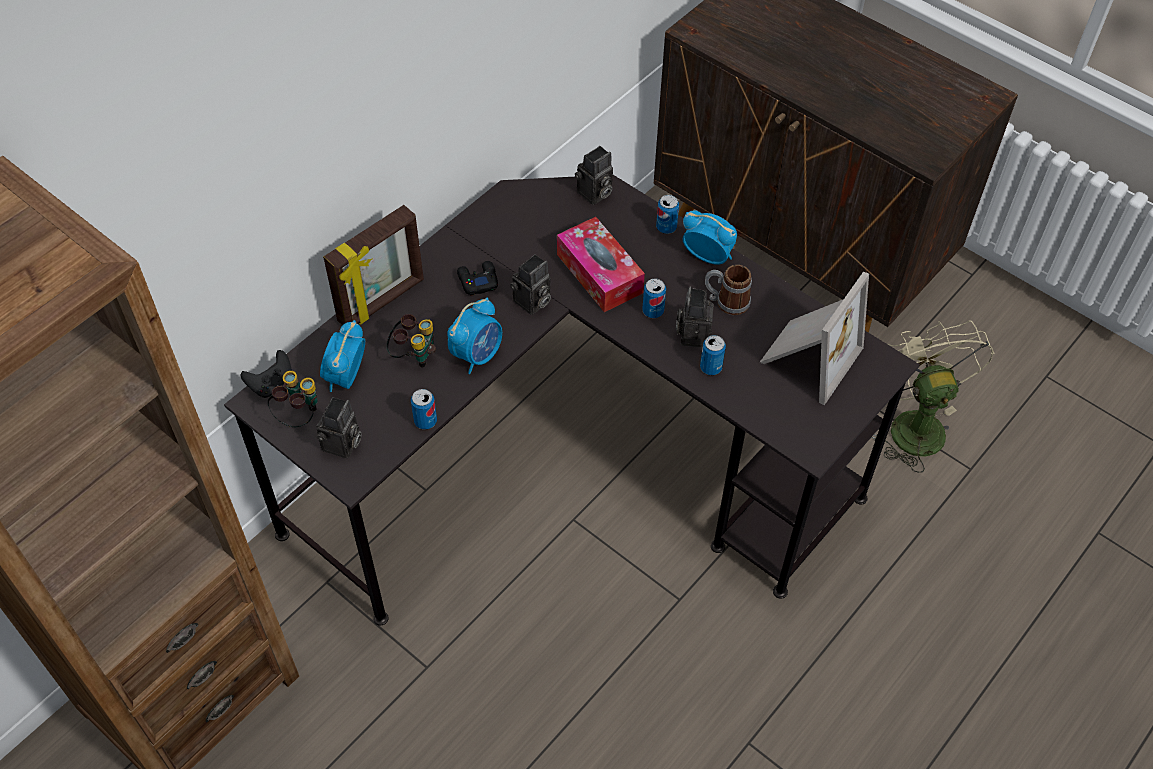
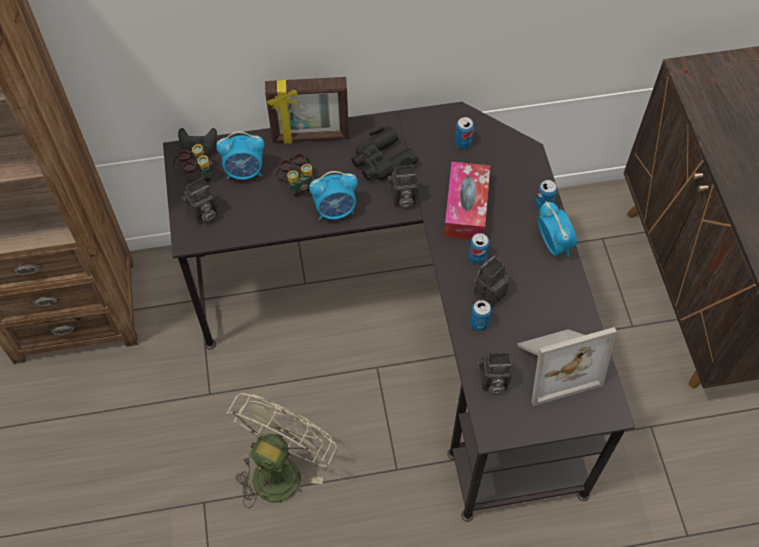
camera: 40 degrees right, 5 degrees up
alarm clock [320,320,365,392] -> alarm clock turned 150 degrees counterclockwise [216,131,264,180]
can [411,389,437,430] -> can moved to [455,117,474,148]
black game controller [457,261,498,296] -> black binoculars [351,125,419,180]
camera [575,146,613,205] -> camera moved to [479,352,512,393]
mug [705,265,752,315] -> none
beige fan [871,320,994,473] -> beige fan moved to [226,393,336,508]

